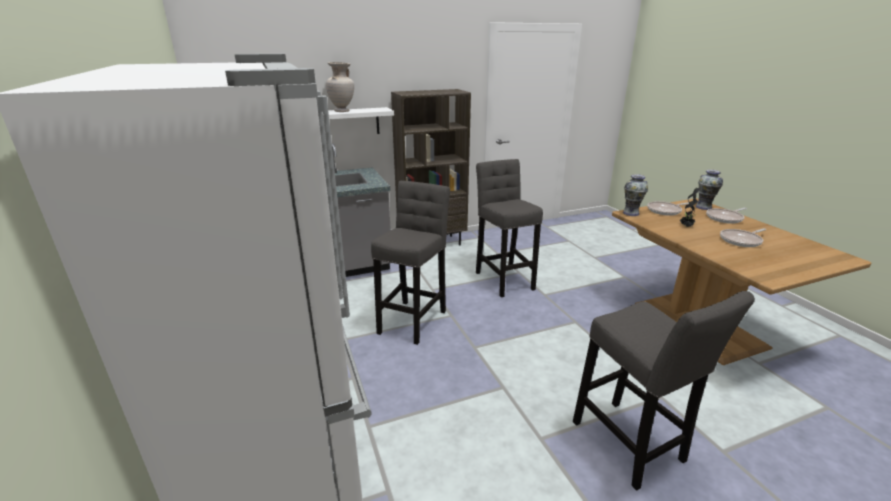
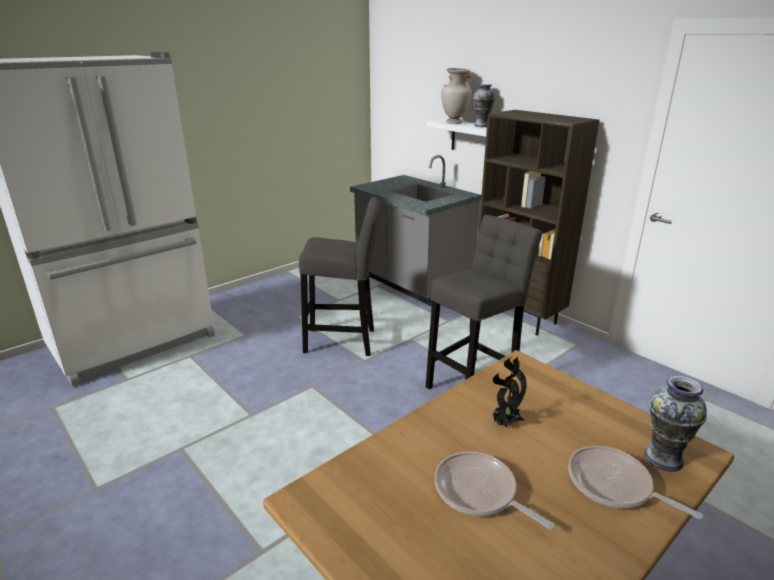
camera: 70 degrees right, 0 degrees up
grey stool [573,291,755,491] -> none
vase [623,174,648,216] -> vase moved to [473,84,495,127]
frying pan [647,201,689,216] -> none

